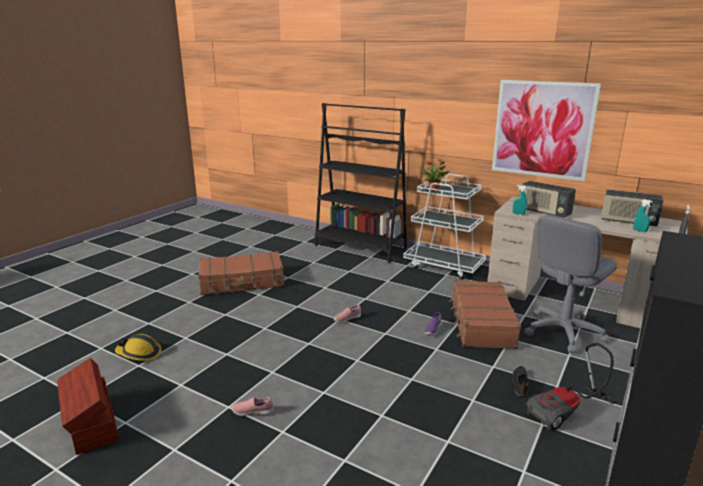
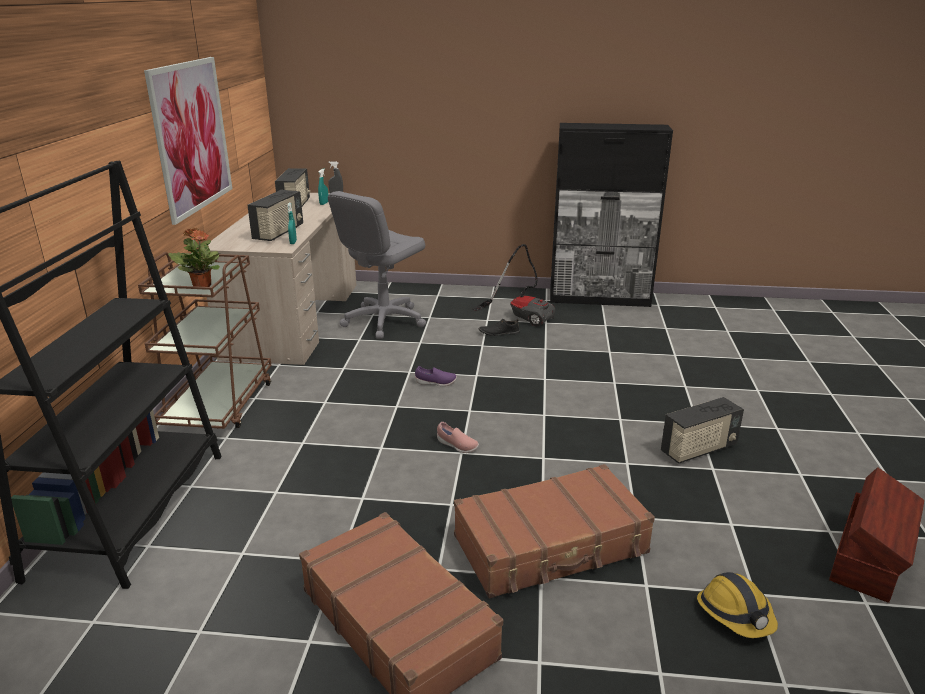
camera: 115 degrees left, 5 degrees up
pink shoe [231,397,274,416] -> radio [661,397,744,464]
white cart [403,174,486,280] -> brown cart [138,252,272,429]
brown suitcase [449,280,521,349] -> brown suitcase moved to [454,464,655,599]
grey office chair [524,215,617,353] -> grey office chair turned 105 degrees clockwise [328,191,426,339]

